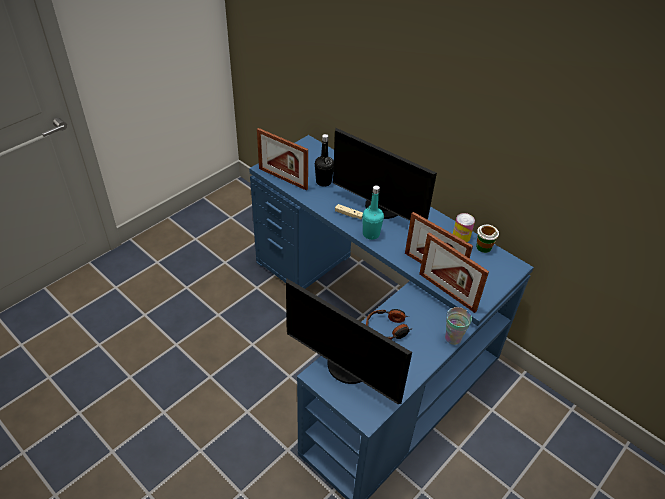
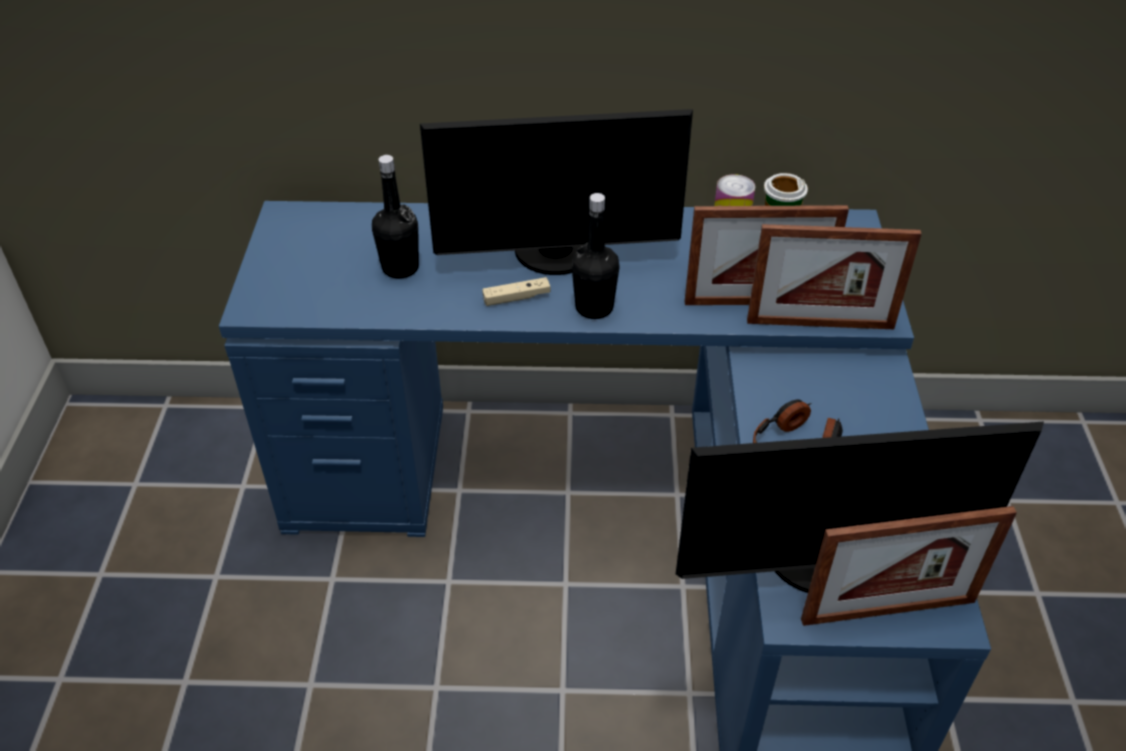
camera: 40 degrees left, 0 degrees up
picture frame [257,128,308,191] -> picture frame moved to [801,506,1017,626]
turquoise bottle [362,185,384,240] -> black bottle [571,193,620,319]
cup [445,307,472,345] -> none

